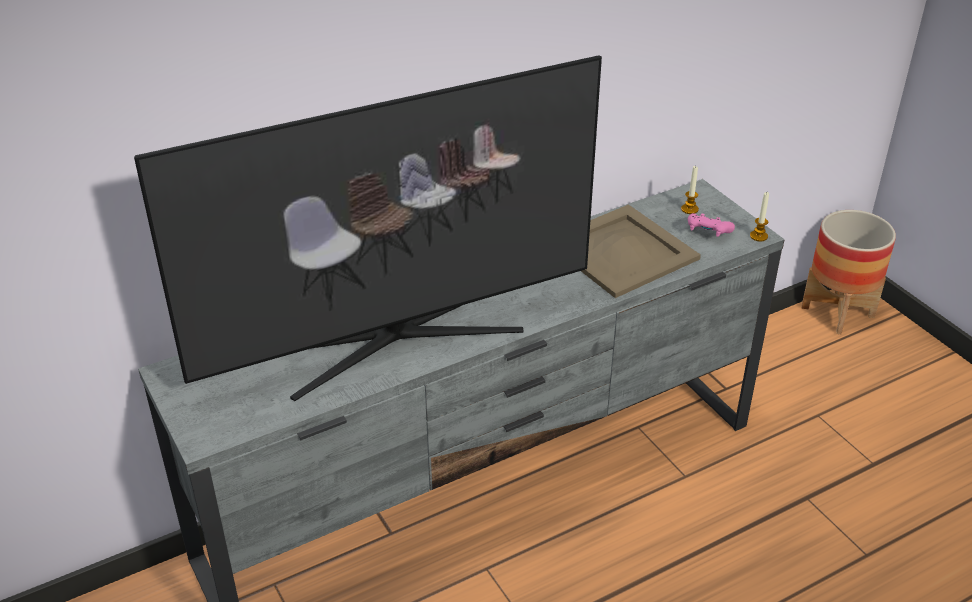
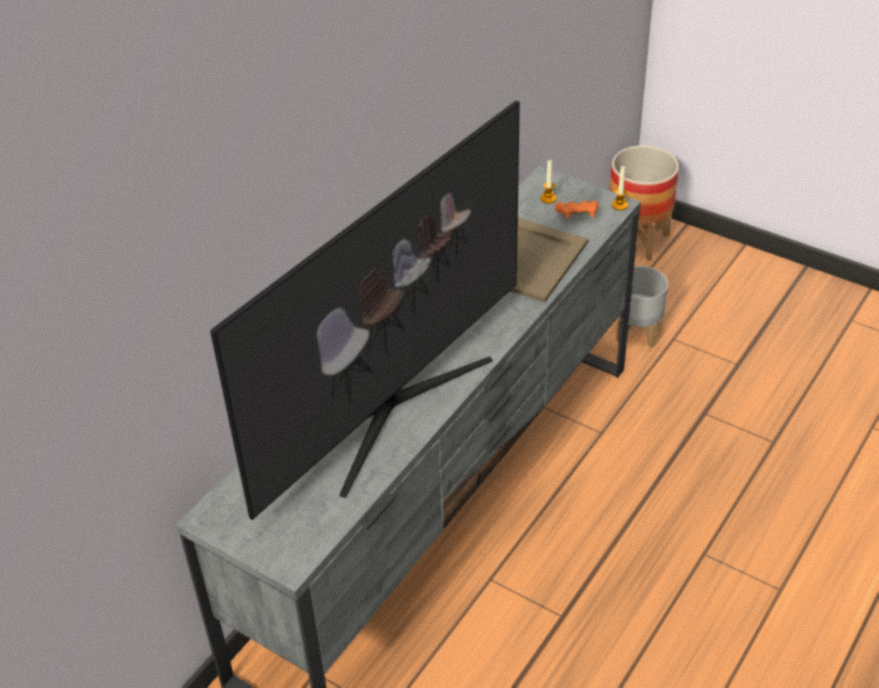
camera: 25 degrees left, 5 degrees up
pink game controller [688,213,735,237] -> orange game controller [555,200,599,219]
none -> grey planter [617,266,668,347]

